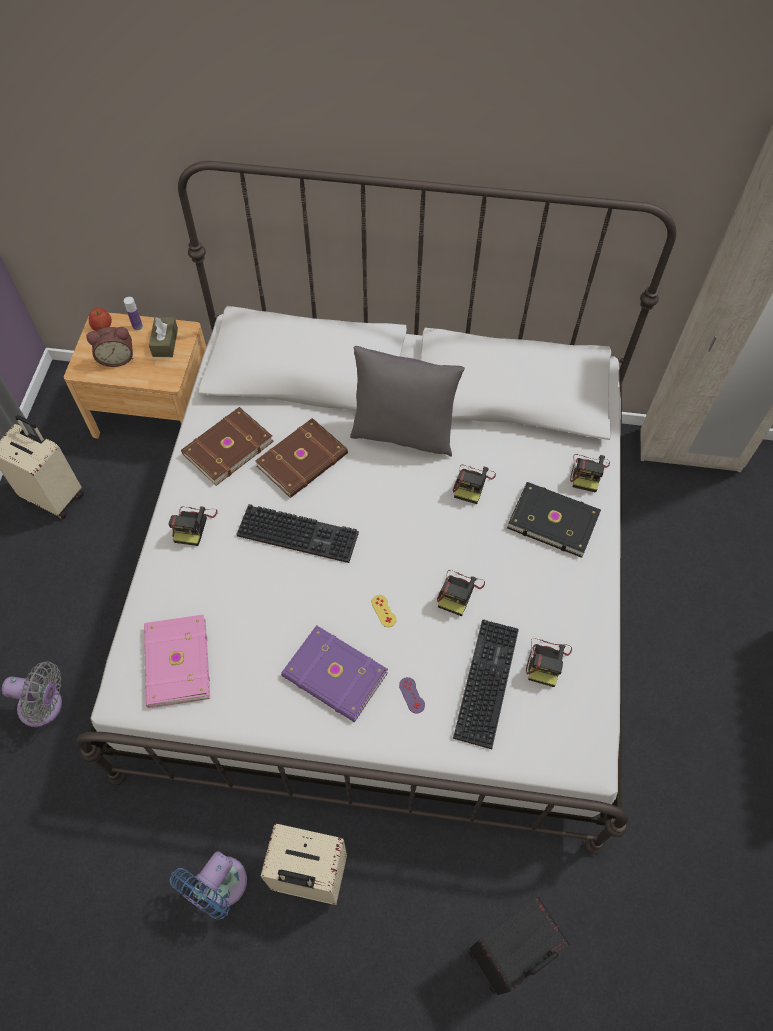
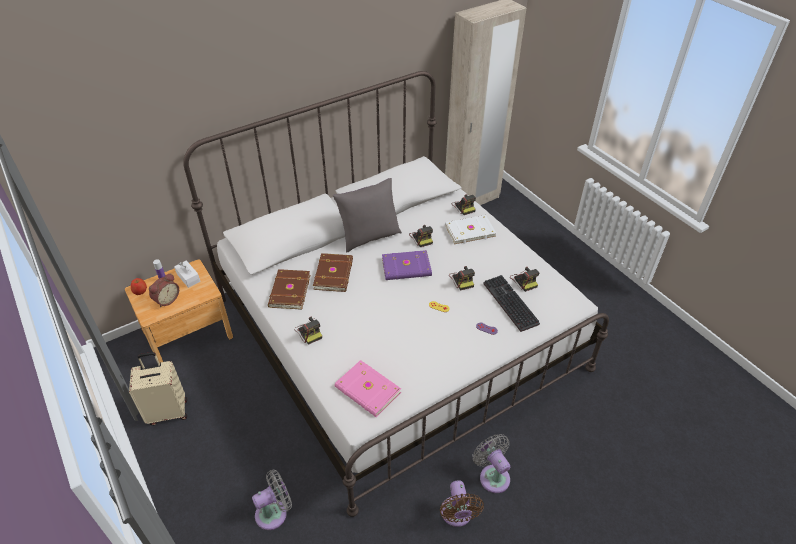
camera: 40 degrees left, 15 degrees down
brown tissue box [149,317,178,357] -> white tissue box [174,260,201,288]
blue fan [170,851,247,920] -> brown fan [440,480,484,527]
keyboard [236,504,359,563] -> none
beige suitcase [260,824,347,905] -> grey fan [473,434,510,493]
purple book [281,625,388,722] -> purple book moved to [382,250,432,280]
black suitcase [469,897,571,995] -> none
black book [507,482,601,558] -> white book [445,215,496,245]

